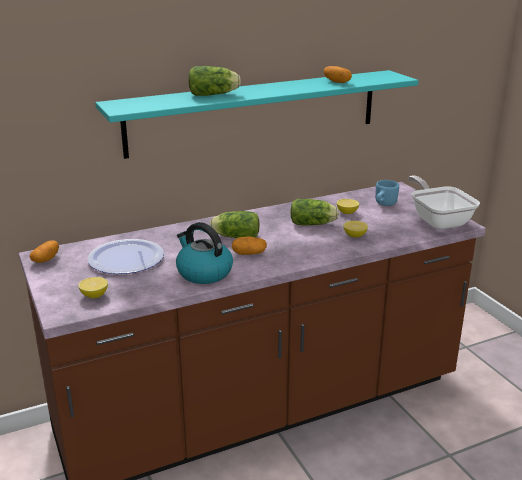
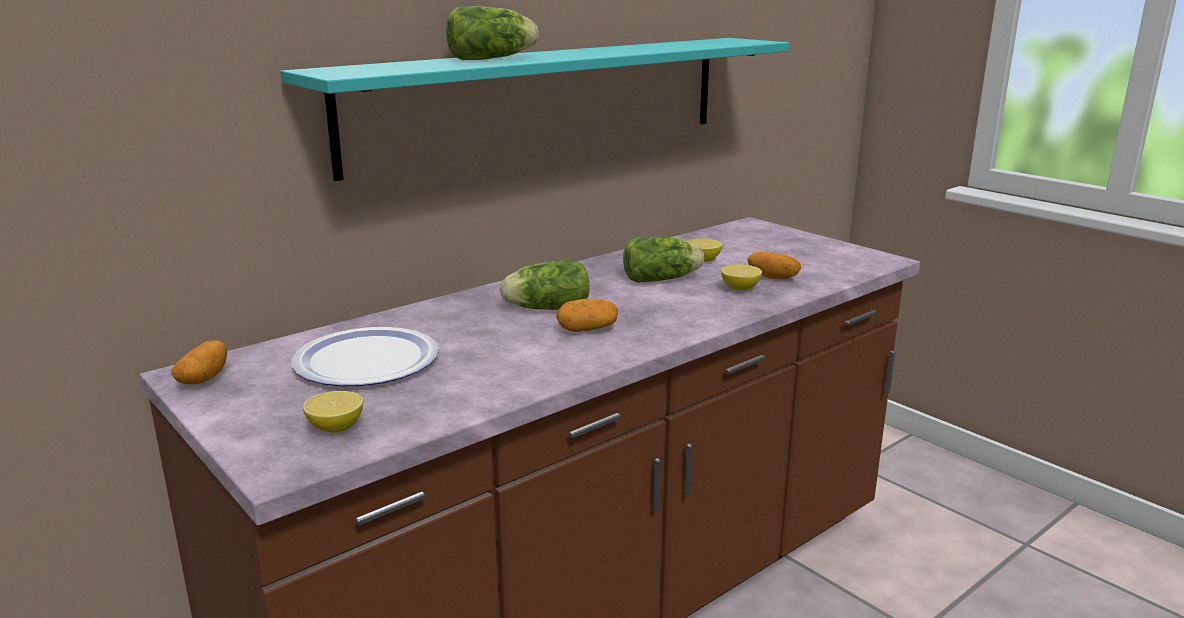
camera: 15 degrees left, 5 degrees down
kettle [176,222,233,284] -> none
potato [324,66,352,83] -> potato moved to [748,252,801,279]
blue mug [376,180,399,206] -> none
frying pan [408,176,480,230] -> none

